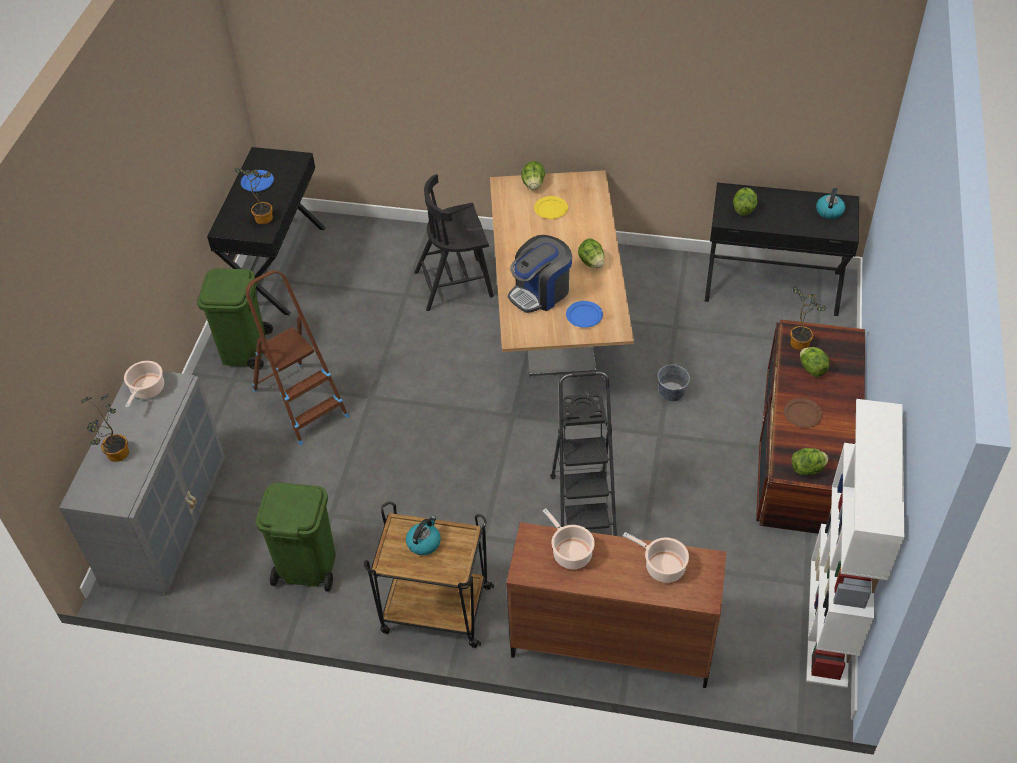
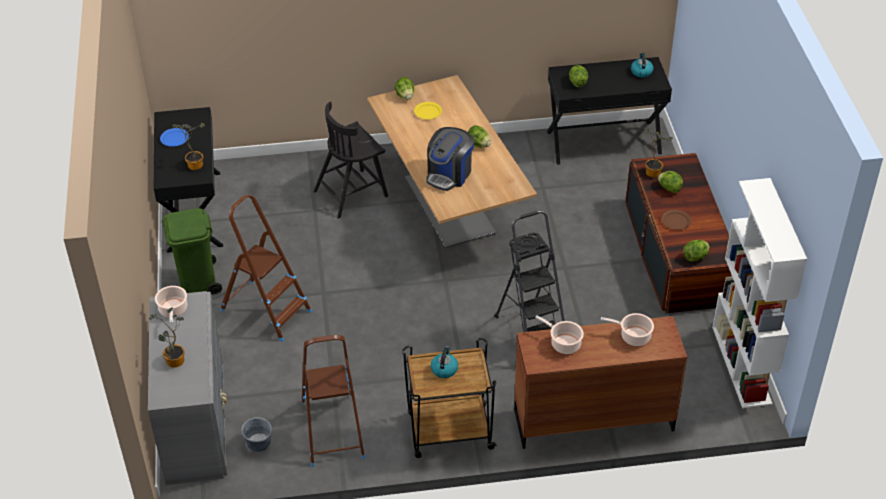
camera: 20 degrees left, 5 degrees down
green trash can [256,482,336,592] -> brown step ladder [302,335,365,467]
blue plate [566,301,603,328] -> none
grey bucket [657,363,690,401] -> grey bucket moved to [241,416,272,452]

